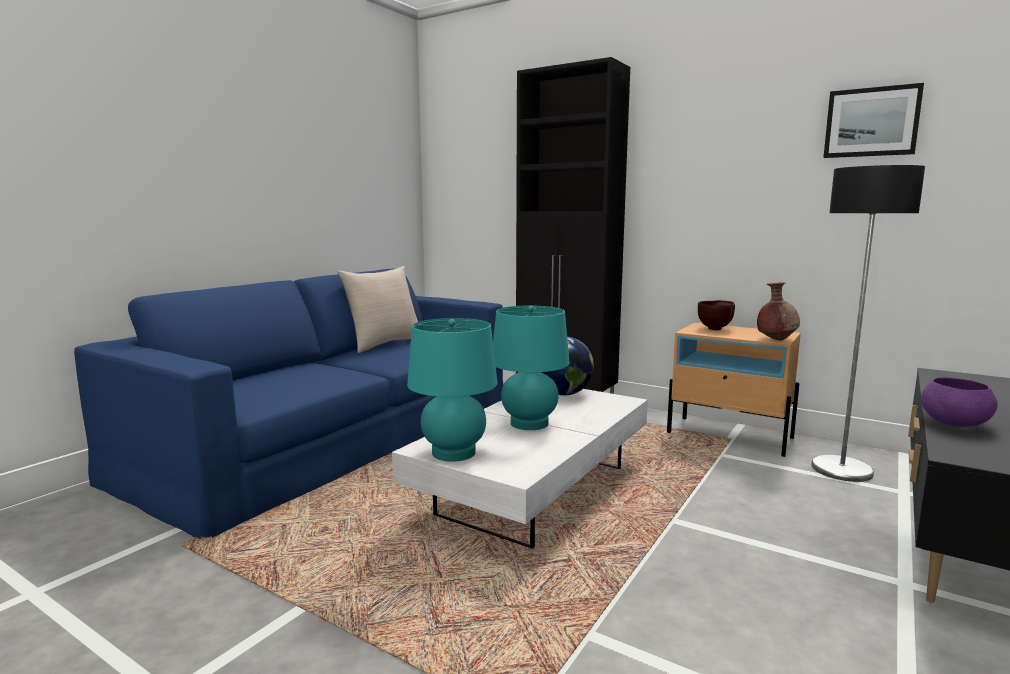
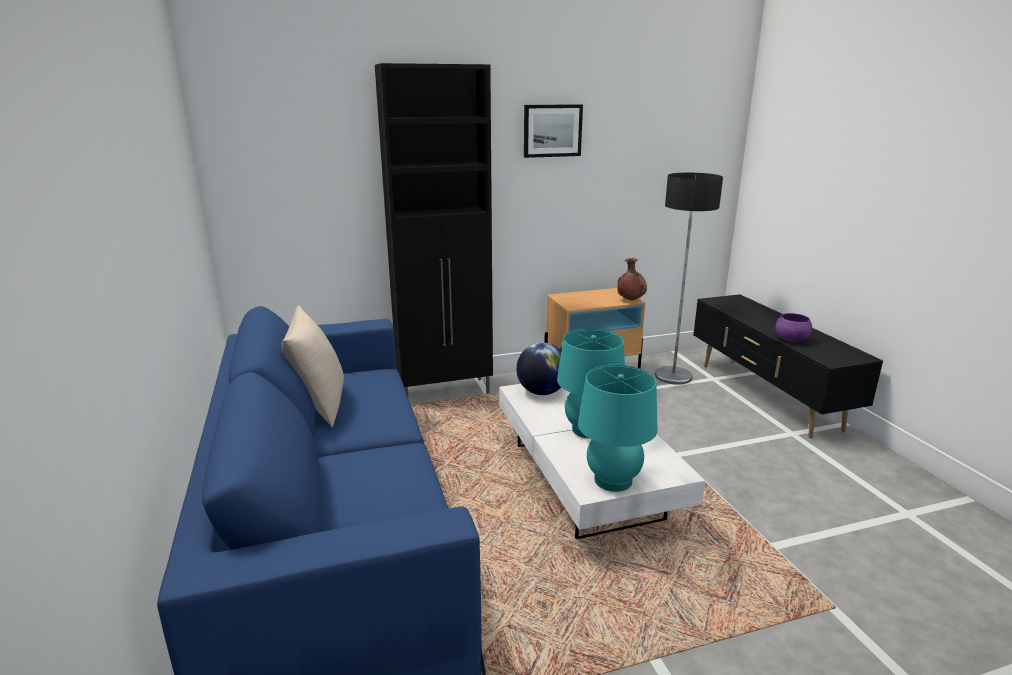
camera: 50 degrees left, 10 degrees up
brown bowl [698,300,735,330] -> none
picture [823,83,924,158] -> picture moved to [524,104,583,158]

